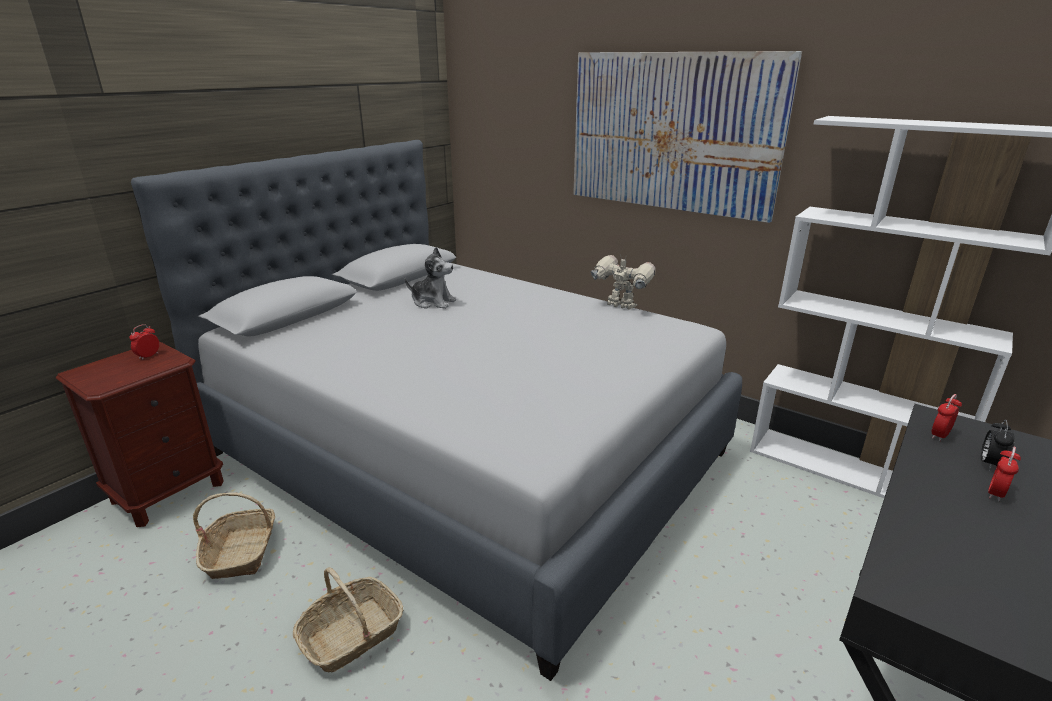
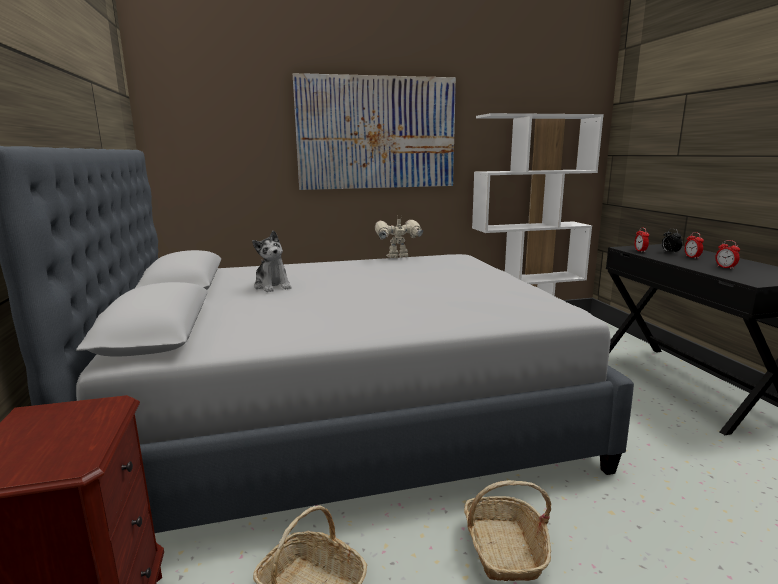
camera: 50 degrees left, 10 degrees down
alarm clock [129,324,159,360] -> alarm clock moved to [715,240,740,269]
plush toy [405,247,456,309] -> plush toy turned 90 degrees clockwise [252,230,292,292]

